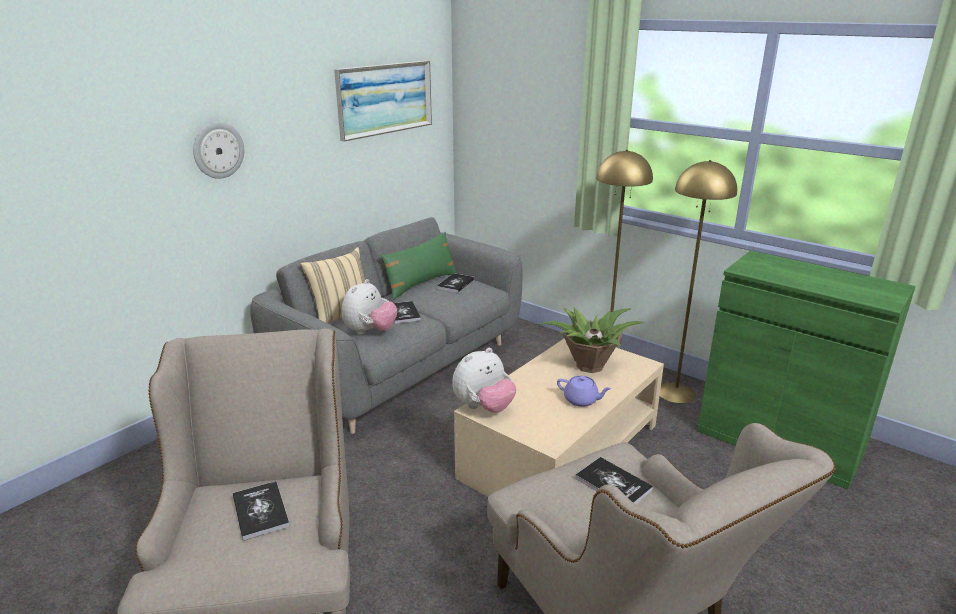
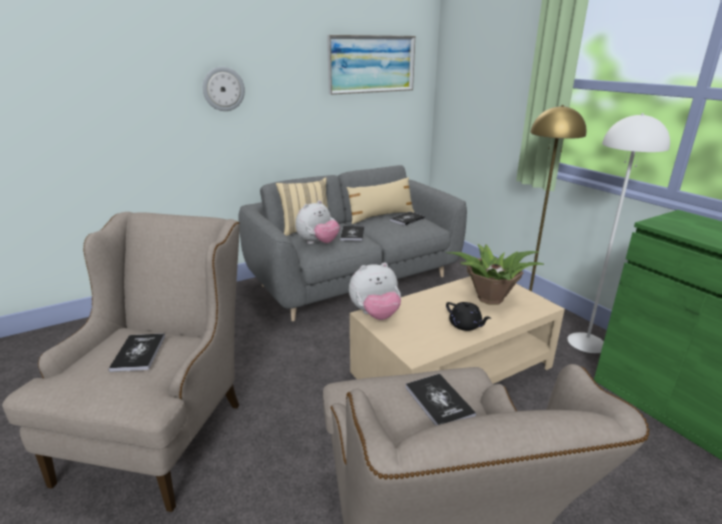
camera: 20 degrees right, 0 degrees up
green pillow [381,232,457,300] -> beige pillow [347,177,414,224]
purple teapot [557,376,611,407] -> black teapot [446,302,491,331]
yellow floor lamp [660,160,737,403] -> white floor lamp [567,113,670,353]

